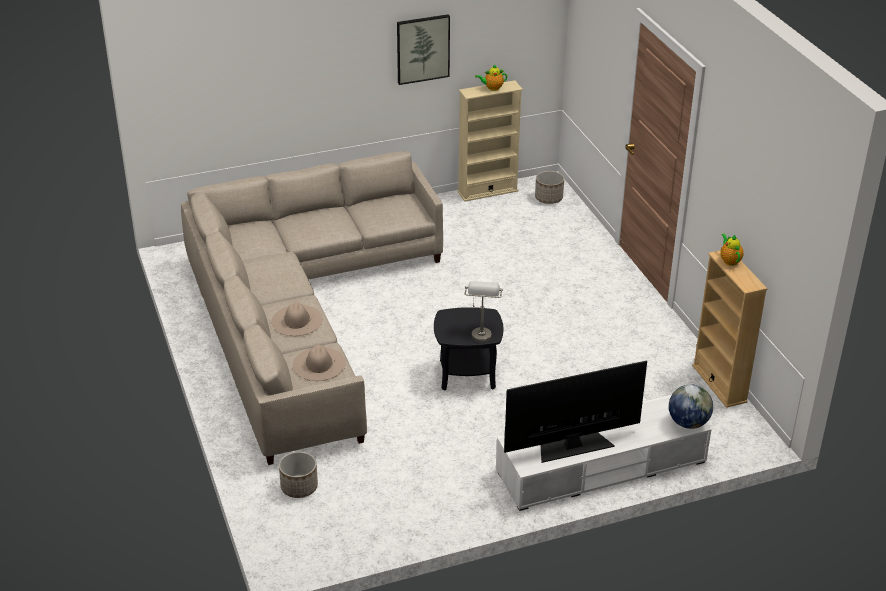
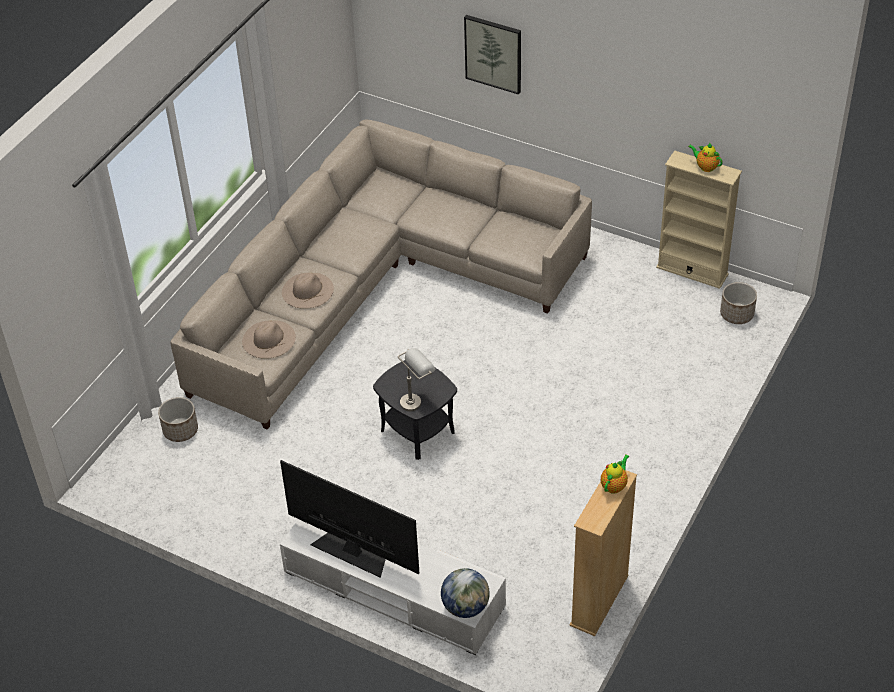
camera: 50 degrees right, 10 degrees up
picture [397,14,450,85] -> picture moved to [464,15,521,94]

